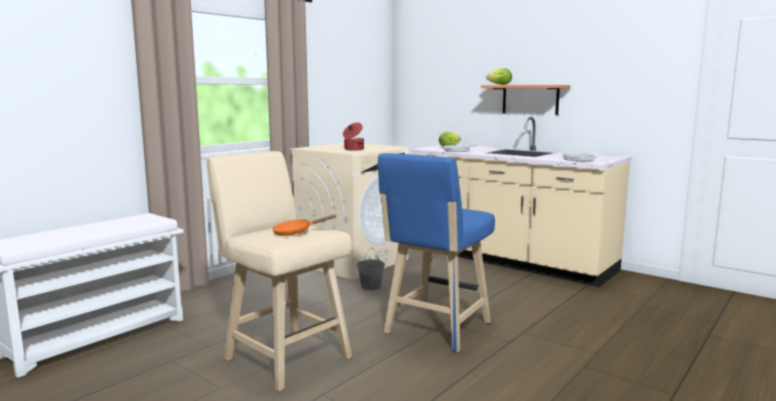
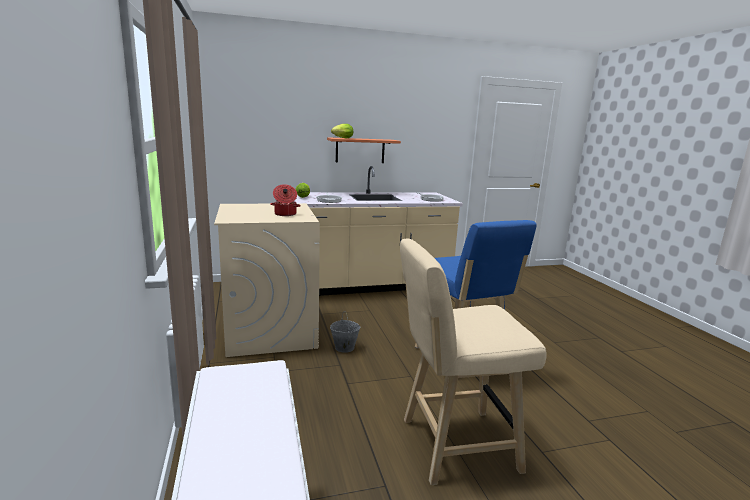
camera: 55 degrees left, 5 degrees up
orange frying pan [272,215,337,236] -> none

